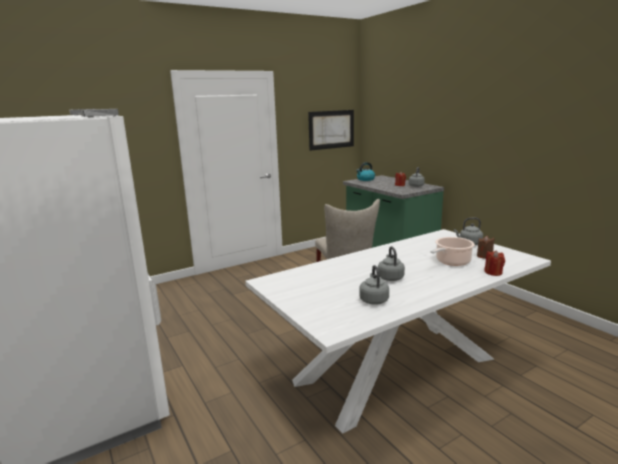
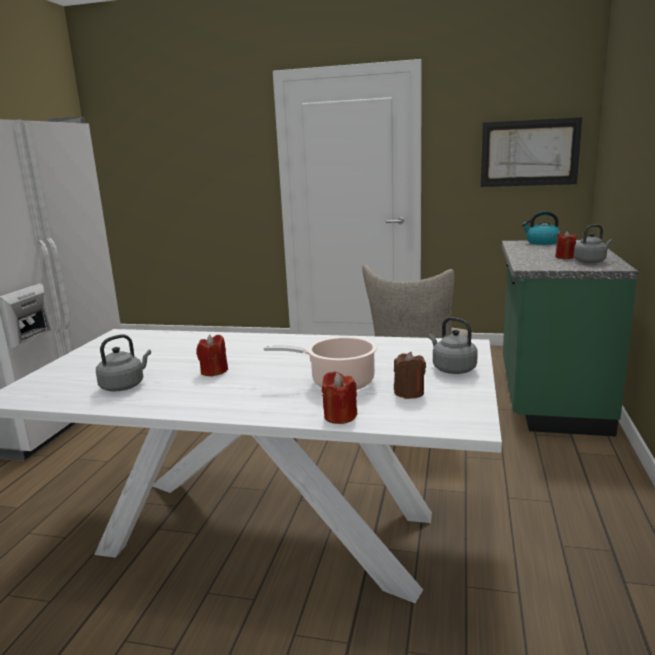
camera: 45 degrees right, 0 degrees up
grey kettle [378,246,405,281] -> red candle [196,335,228,377]

